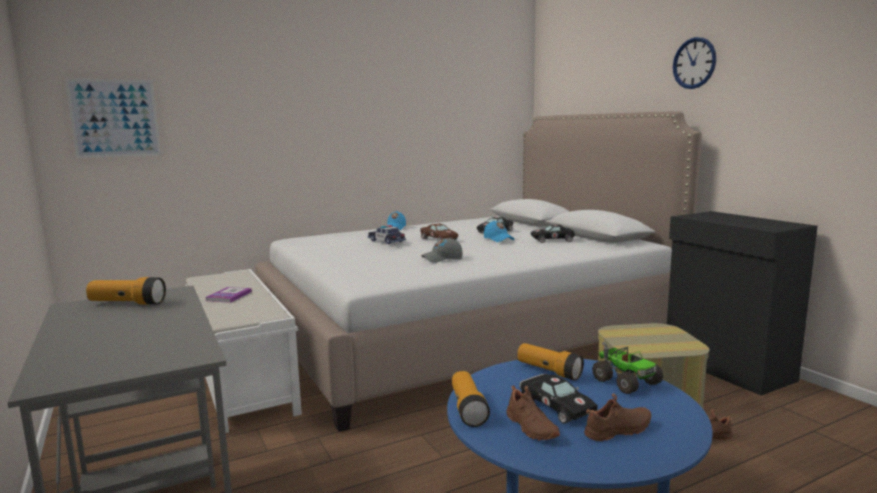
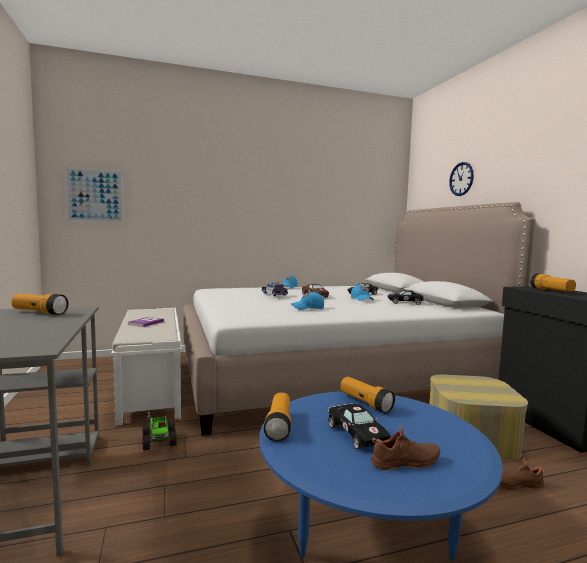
camera: 10 degrees right, 5 degrees down
grey cap [421,238,463,263] -> blue cap [291,292,324,310]
brown shoe [506,385,560,440] -> none
toy truck [592,342,664,394] -> toy truck moved to [142,411,177,451]
wall clock [673,37,716,89] -> wall clock moved to [449,162,474,196]
none -> flashlight [530,273,576,292]

